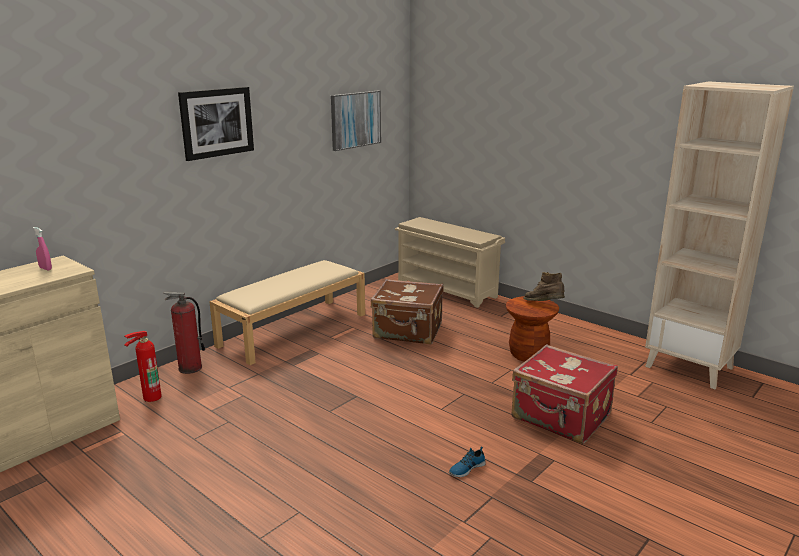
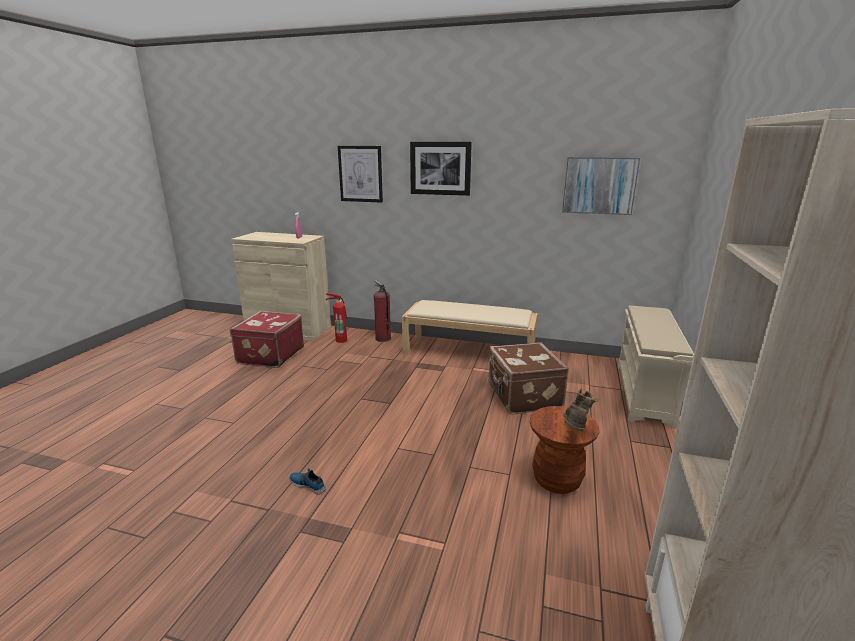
camera: 65 degrees right, 0 degrees up
red suitcase [512,344,618,444] -> red suitcase moved to [230,311,304,368]
none -> picture [338,146,383,203]

